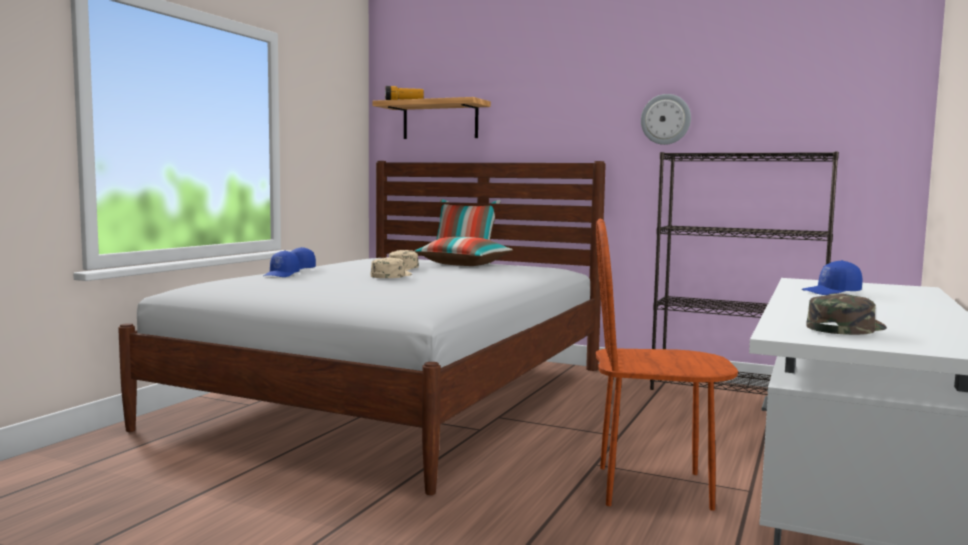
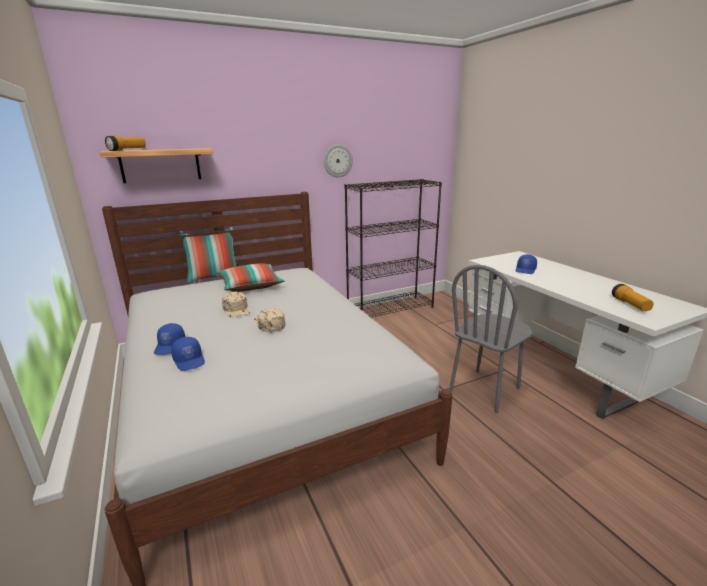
camera: 50 degrees left, 15 degrees up
brown chair [595,219,738,511] -> grey chair [450,265,532,413]
green cap [806,293,887,335] -> flashlight [612,284,654,311]

